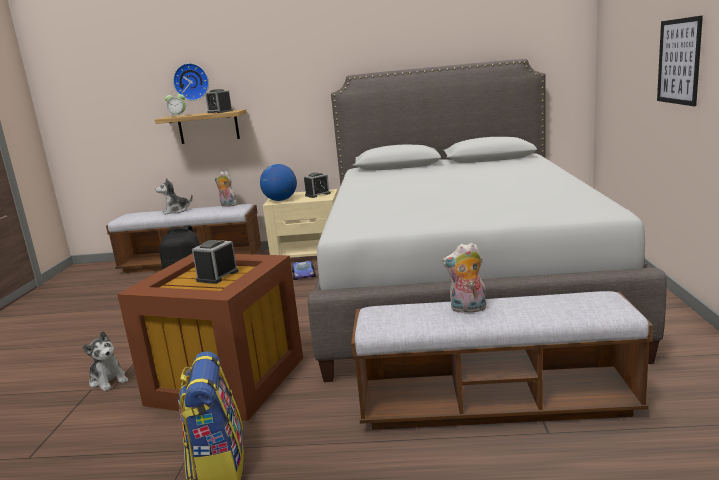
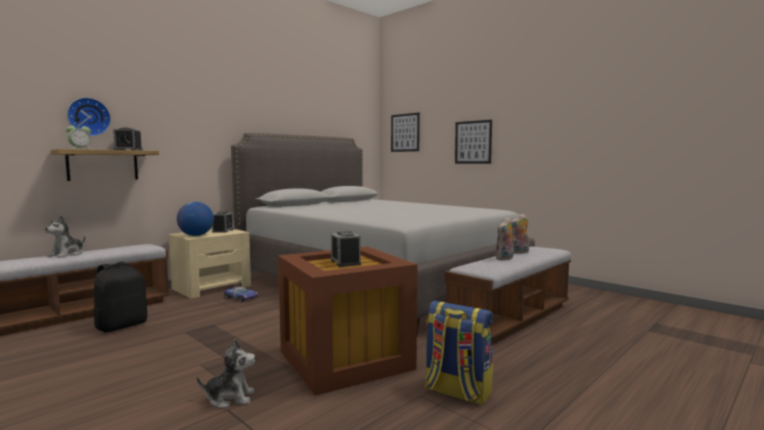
camera: 50 degrees left, 10 degrees down
plush toy [215,171,237,207] -> plush toy moved to [511,213,529,254]
none -> picture [391,113,420,152]

